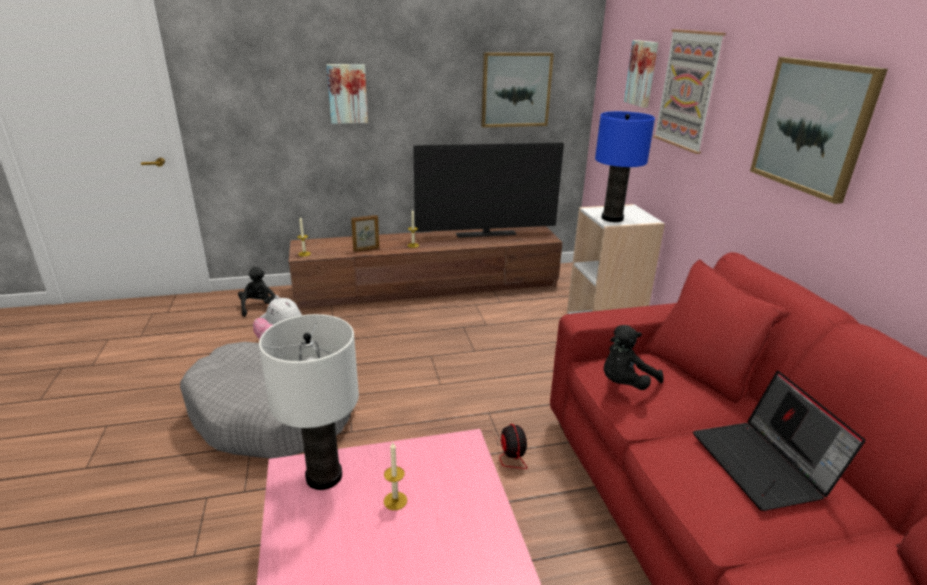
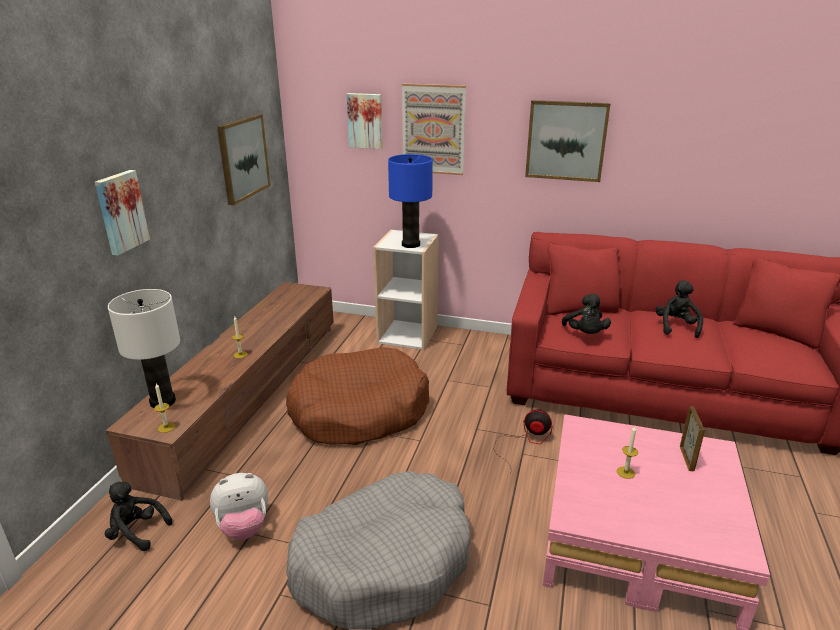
camera: 60 degrees left, 0 degrees up
white table lamp [259,314,359,490] -> white table lamp moved to [108,289,180,408]
picture frame [351,215,379,252] -> picture frame moved to [680,407,705,472]
television [413,142,564,238] -> none
laptop [693,371,866,511] -> black plush toy [656,280,703,338]
none -> brown dog bed [286,347,429,445]

